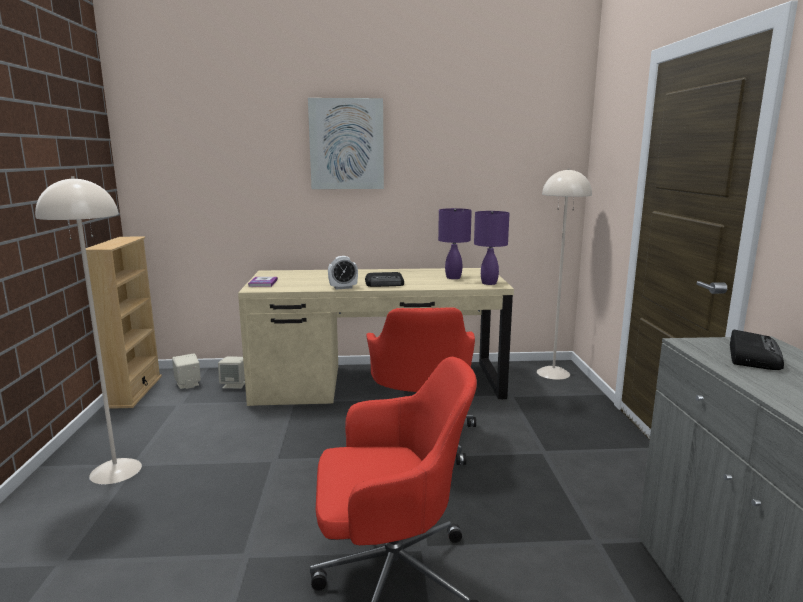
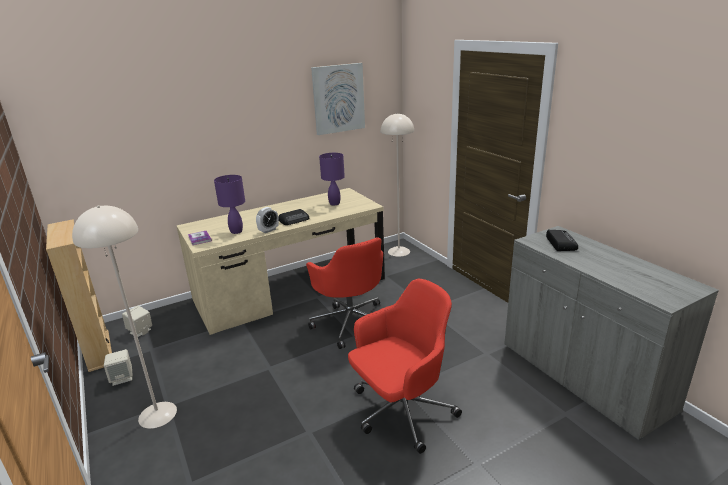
camera: 25 degrees left, 10 degrees up
beige speaker [218,357,245,389] -> beige speaker moved to [104,349,132,386]
picture [308,98,384,189] -> picture moved to [311,63,365,135]
purple table lamp [474,211,510,285] -> purple table lamp moved to [214,175,245,234]

